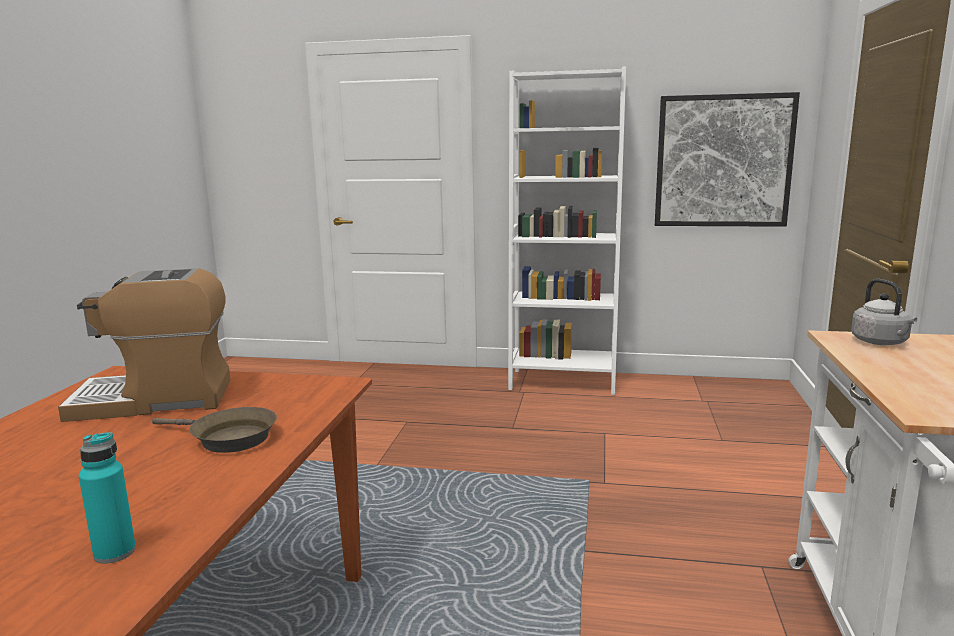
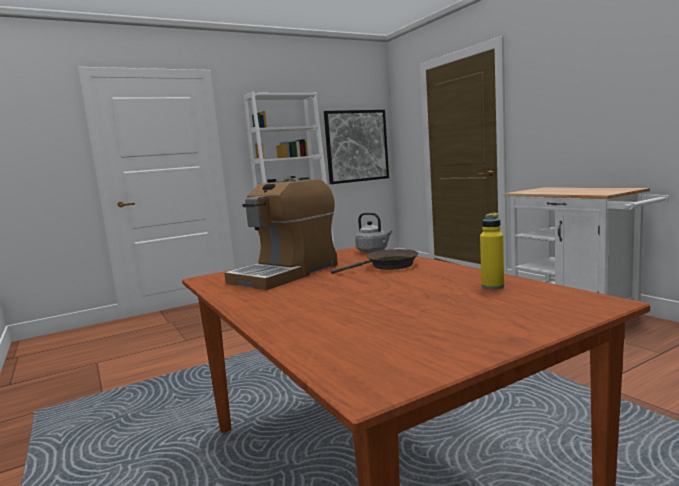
camera: 40 degrees left, 5 degrees down
turquoise bottle [79,432,136,564] -> yellow bottle [480,213,504,289]
grey kettle [851,279,917,345] -> grey kettle moved to [355,212,392,253]

